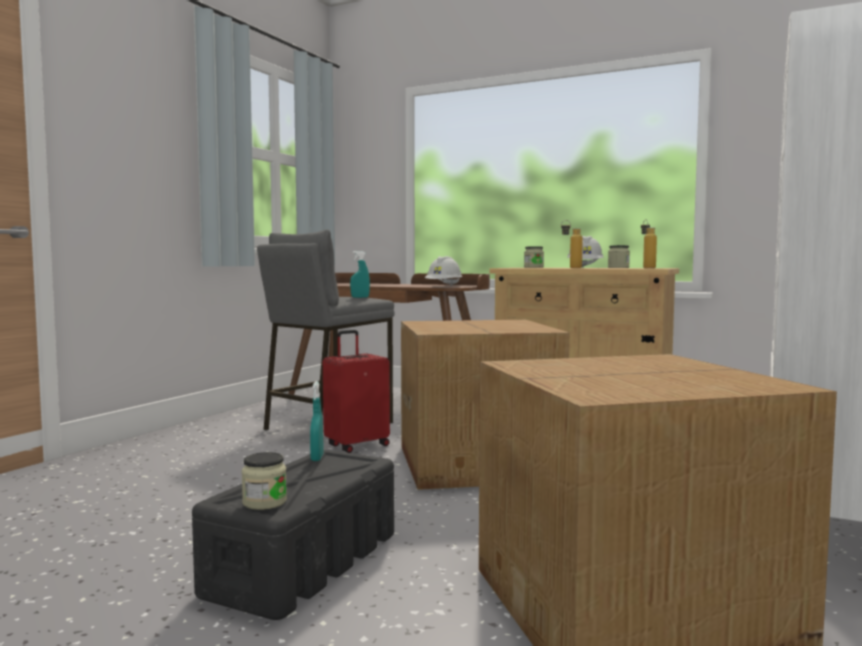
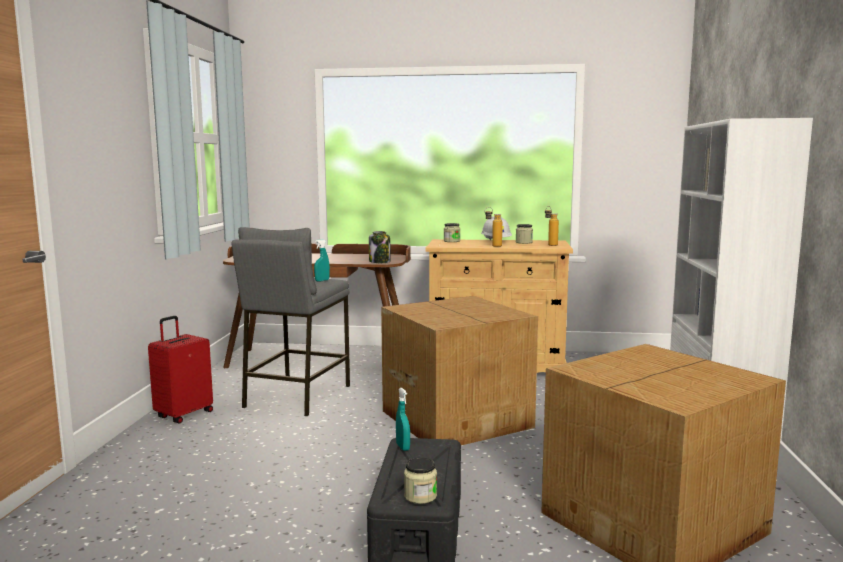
camera: 20 degrees left, 5 degrees up
red suitcase [323,330,390,453] -> red suitcase moved to [148,316,213,423]
white hard hat [425,256,462,286] -> jar [369,231,391,263]

